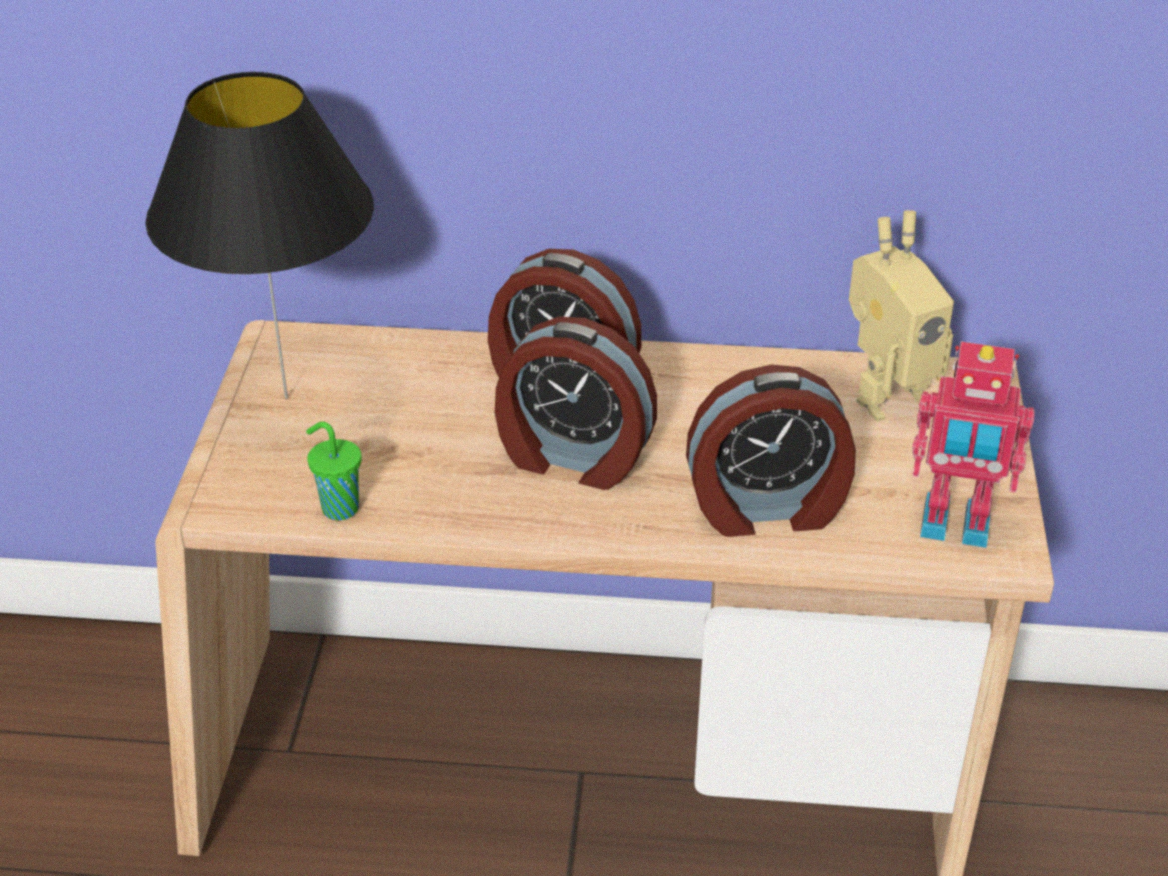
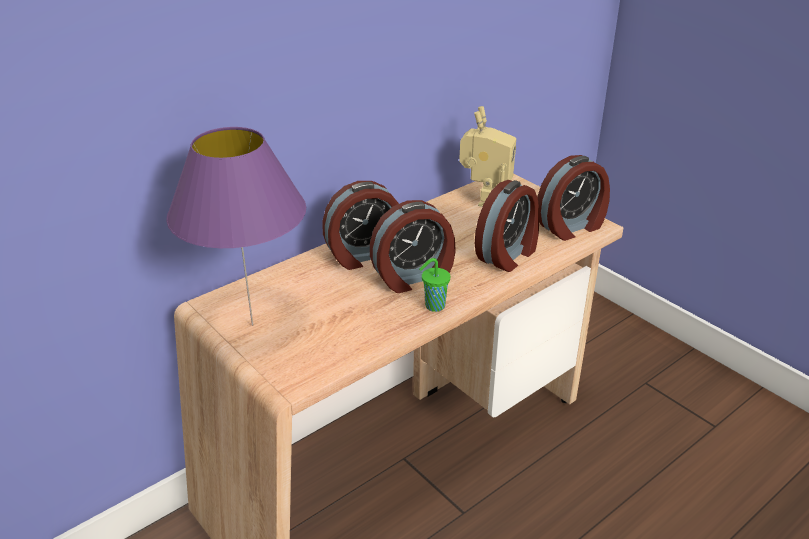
camera: 45 degrees left, 5 degrees down
black table lamp [145,72,374,399] -> purple table lamp [166,127,306,325]
green cup [306,422,362,520] -> green cup moved to [419,258,451,312]
toy robot [912,341,1035,548] -> alarm clock [537,155,610,241]

